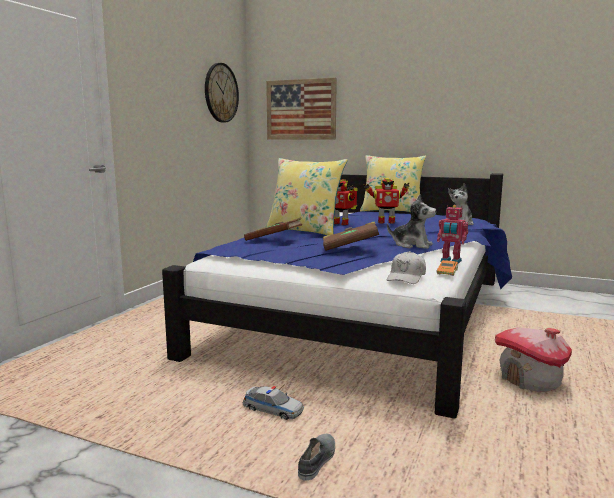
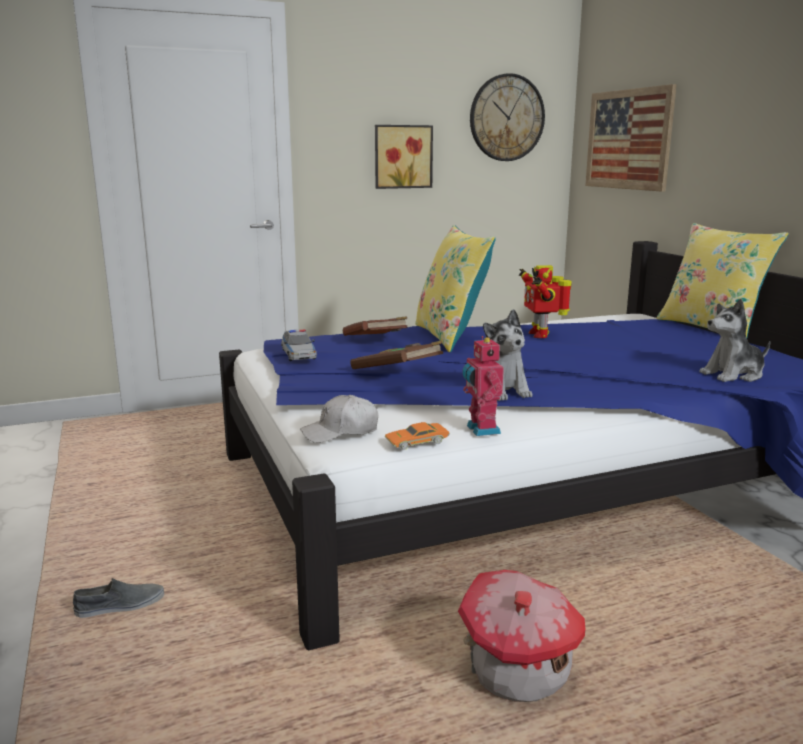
camera: 45 degrees right, 5 degrees up
toy car [242,386,304,420] -> toy car moved to [281,329,317,361]
toy robot [364,178,410,224] -> none
none -> picture [375,125,433,189]

